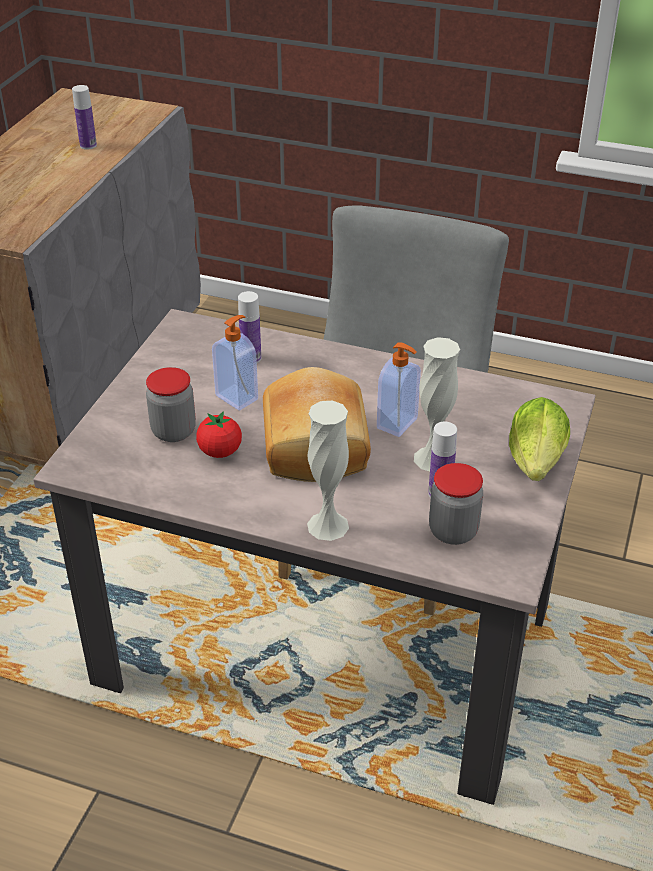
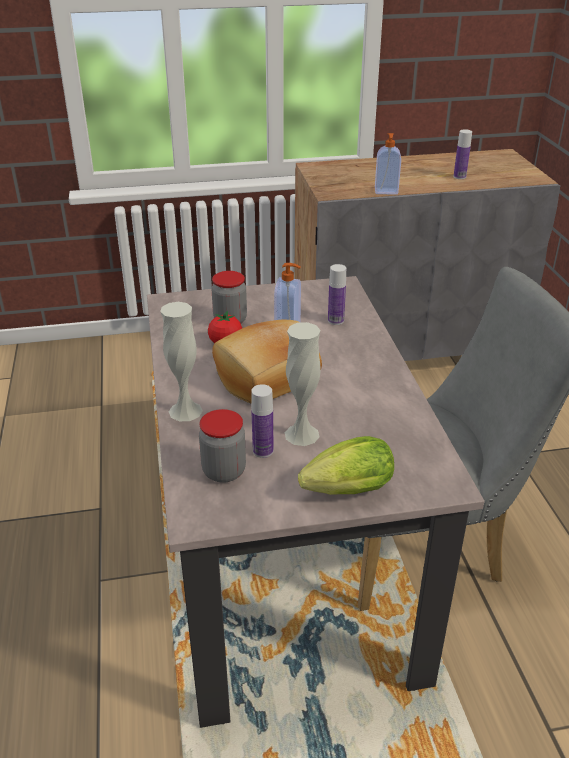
camera: 60 degrees right, 5 degrees down
soap dispenser [377,342,421,437] -> soap dispenser moved to [375,133,401,195]

